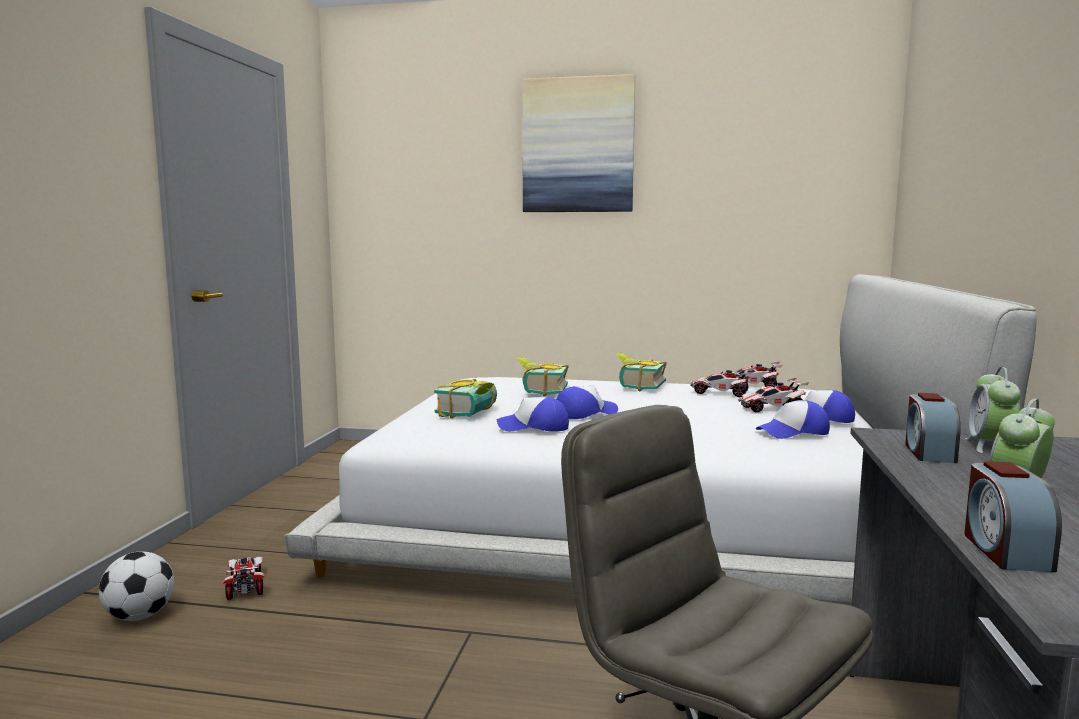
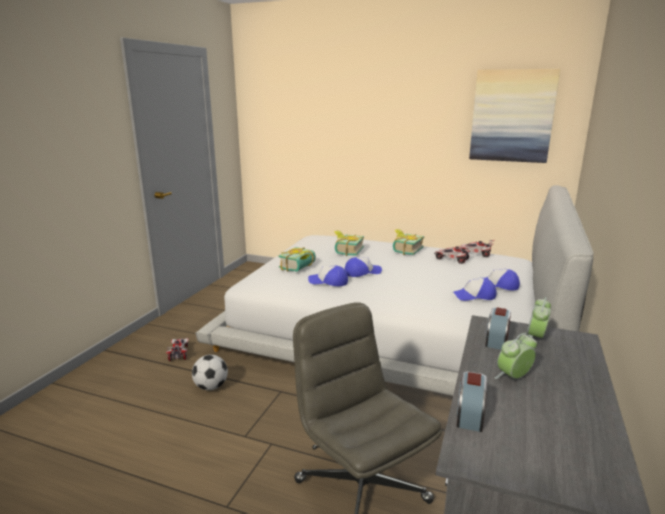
camera: 10 degrees right, 10 degrees up
football [99,551,174,621] -> football moved to [192,355,228,390]
picture [522,74,635,212] -> picture moved to [469,69,560,163]
toy car [738,378,809,412] -> none

